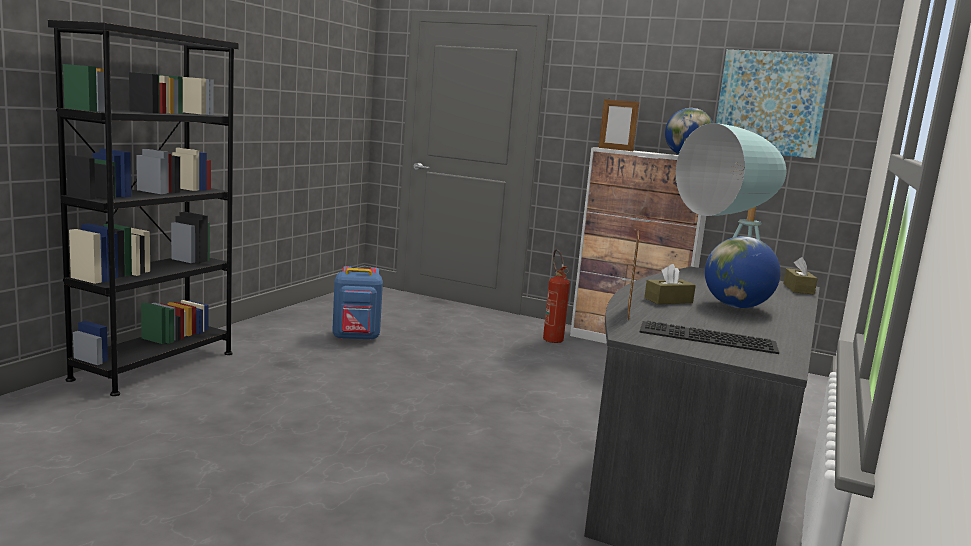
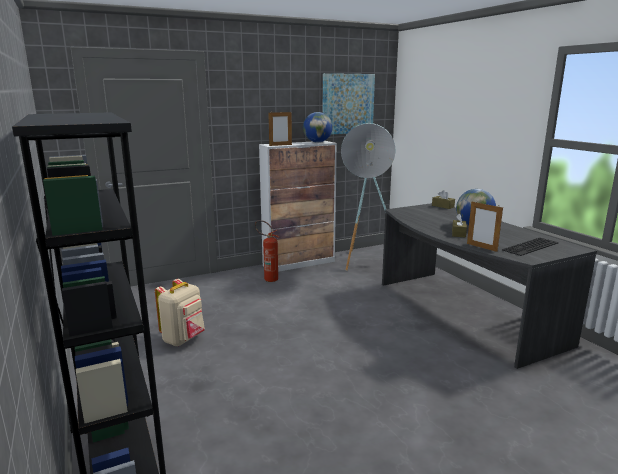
camera: 50 degrees left, 5 degrees up
blue backpack [332,266,383,340] -> beige backpack [155,279,205,346]

